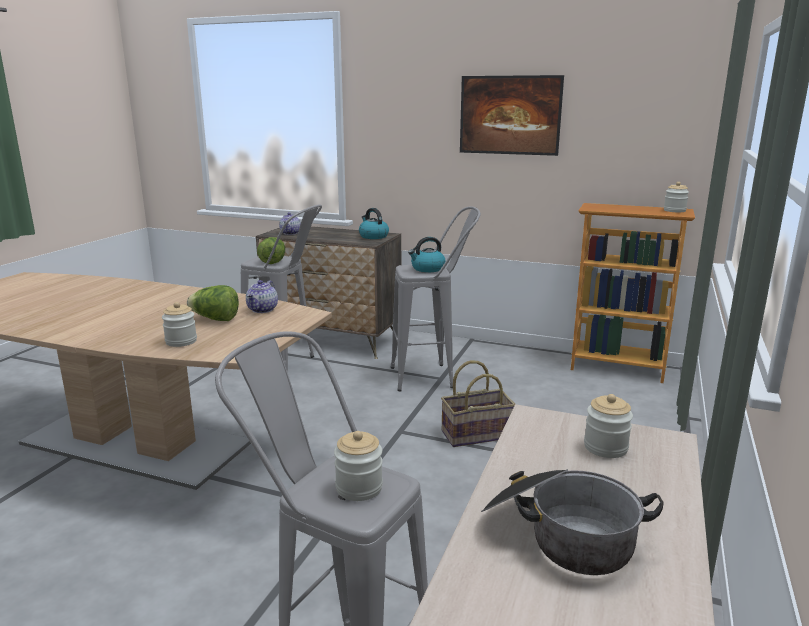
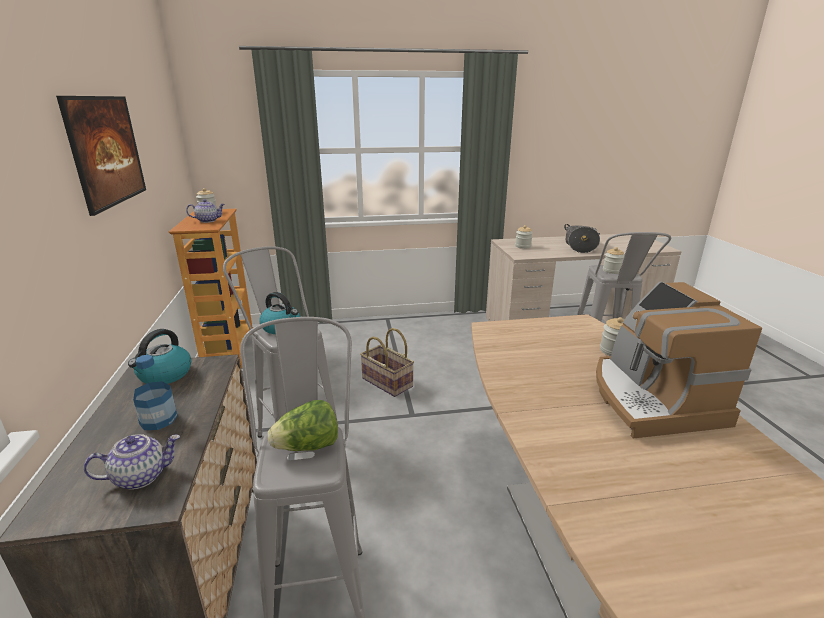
camera: 120 degrees left, 5 degrees up
lettuce [187,285,239,321] -> none
teapot [246,280,278,313] -> teapot moved to [186,199,225,223]
none -> bottle [133,355,178,430]
none -> coffee machine [596,281,762,439]

